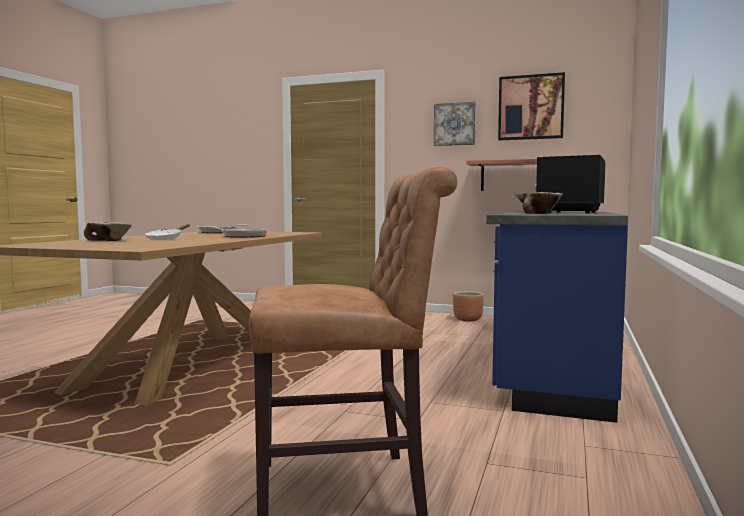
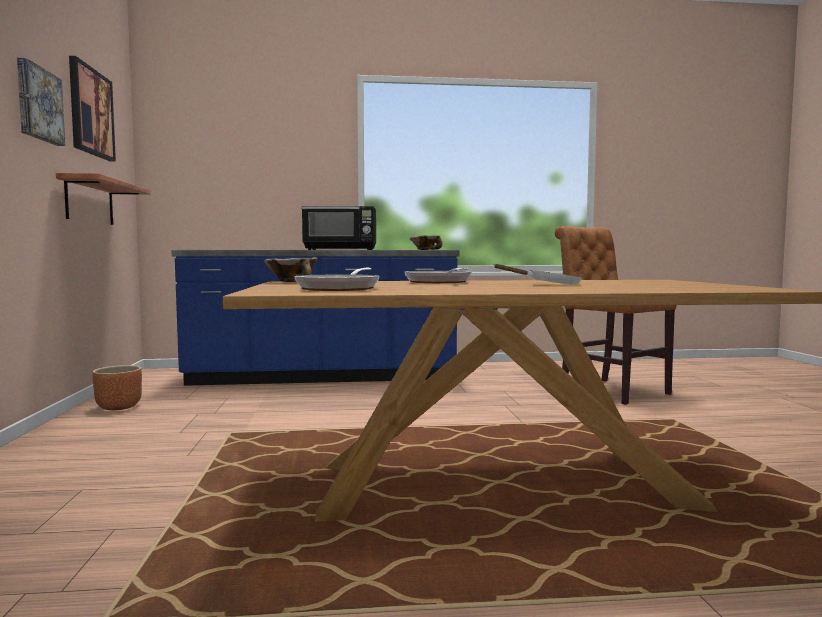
camera: 115 degrees left, 0 degrees up
bowl [84,222,132,241] -> bowl moved to [264,258,317,282]

